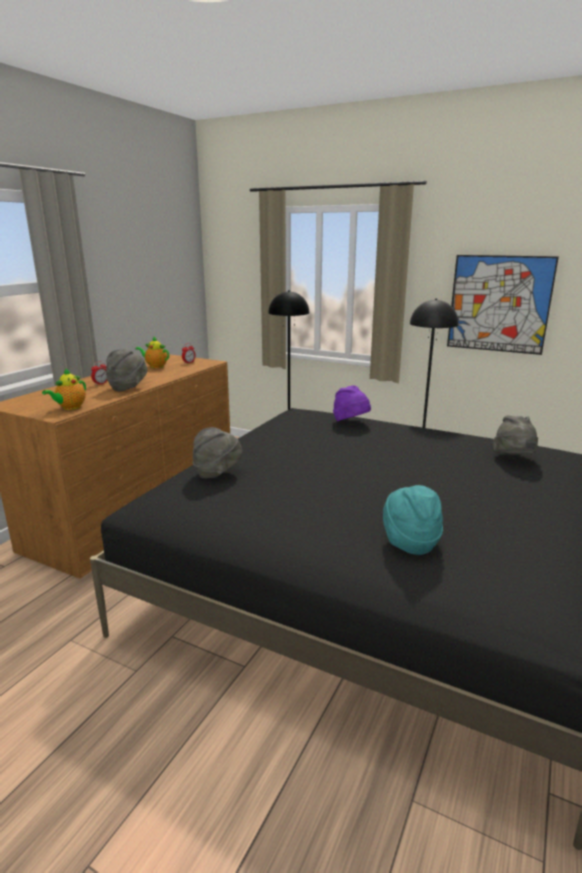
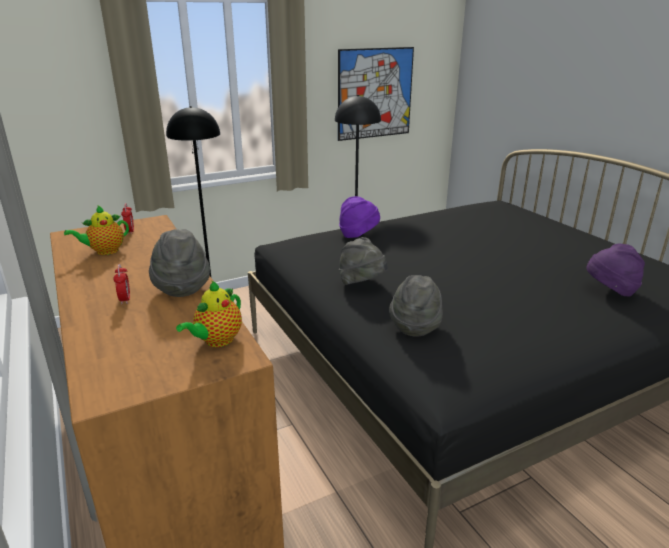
camera: 55 degrees left, 5 degrees up
teapot [42,368,86,410] -> teapot turned 60 degrees clockwise [176,281,242,347]
turquoise hat [383,485,443,555] -> purple hat [587,244,645,296]
grey hat [492,415,538,453] -> grey hat moved to [339,237,388,285]

